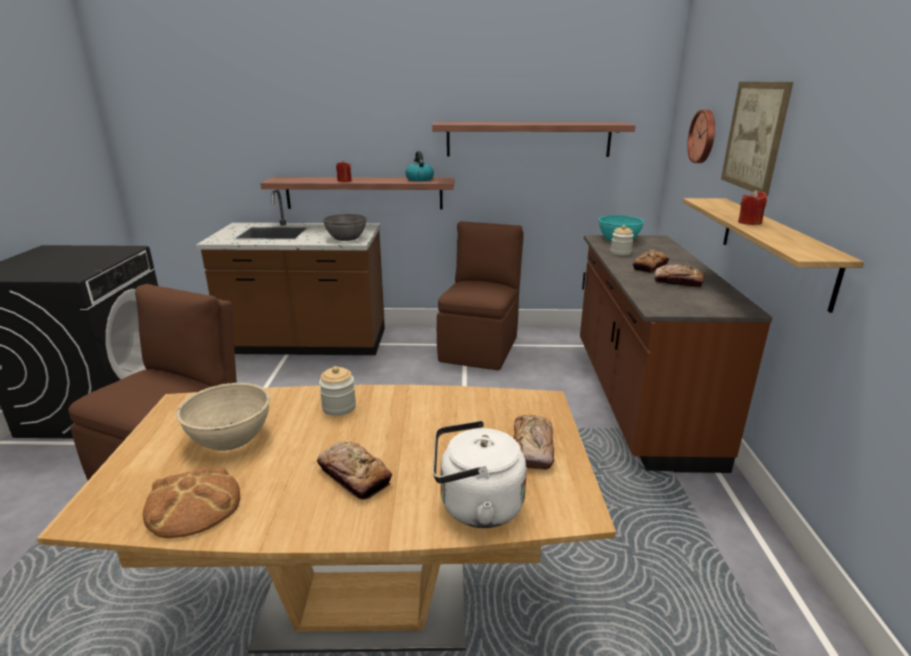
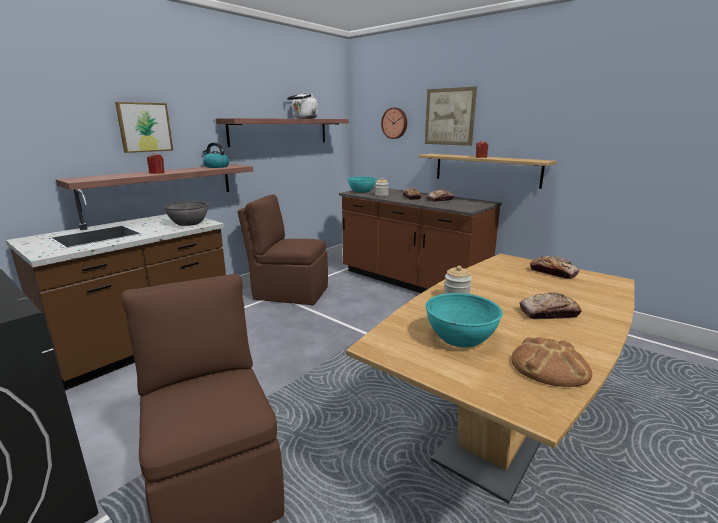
camera: 50 degrees left, 5 degrees down
beige bowl [176,383,270,451] -> turquoise bowl [426,293,503,347]
white kettle [433,421,527,528] -> white kettle moved to [287,92,318,119]
brown chair [437,221,524,370] -> brown chair turned 45 degrees counterclockwise [237,194,328,305]
none -> picture [115,102,173,153]

